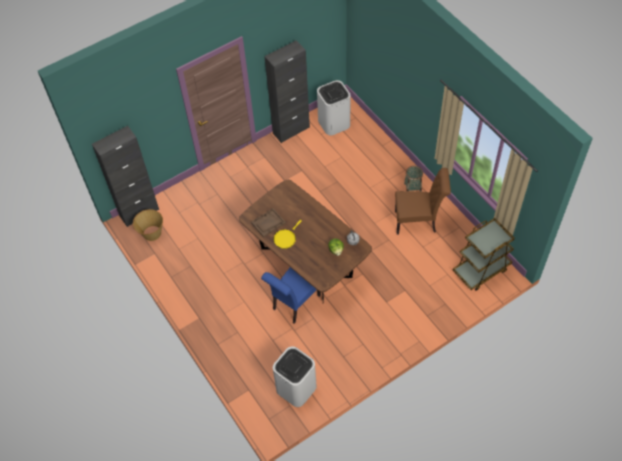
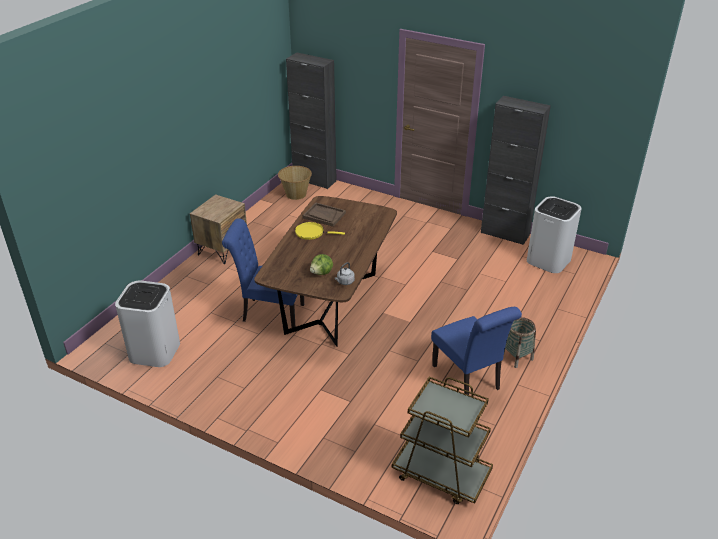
camera: 60 degrees right, 20 degrees down
brown chair [395,168,451,234] -> blue chair [431,307,522,395]
none -> brown nightstand [190,194,247,264]

